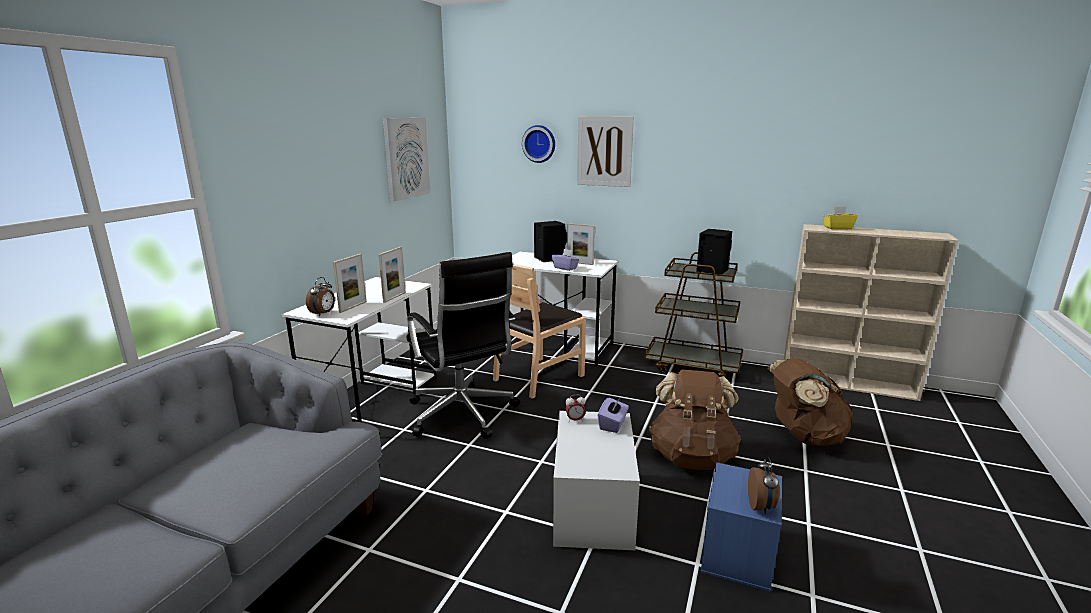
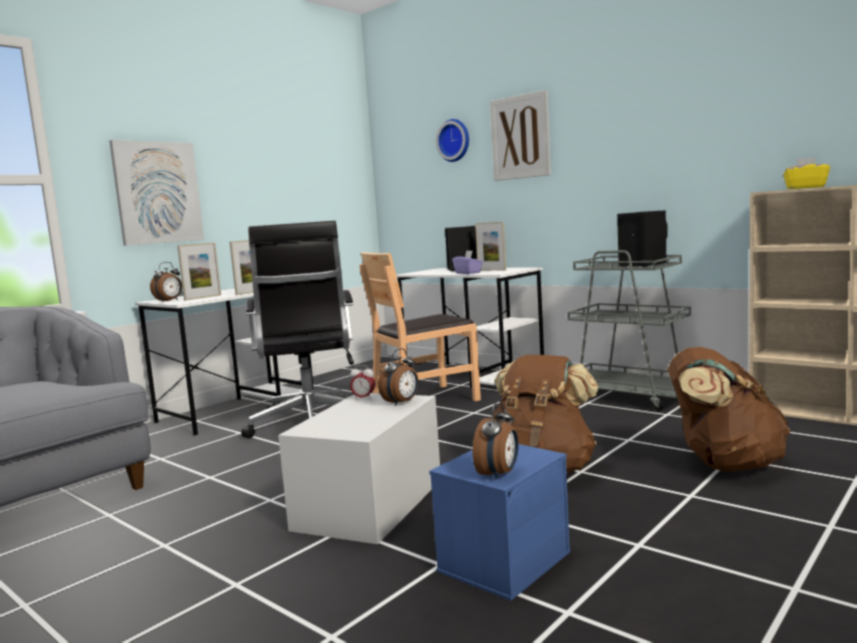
camera: 20 degrees right, 10 degrees down
picture [383,118,431,202] -> picture moved to [109,140,204,246]
purple tissue box [598,398,629,433] -> alarm clock [378,348,418,406]
brown cart [644,252,743,380] -> grey cart [567,250,691,411]

